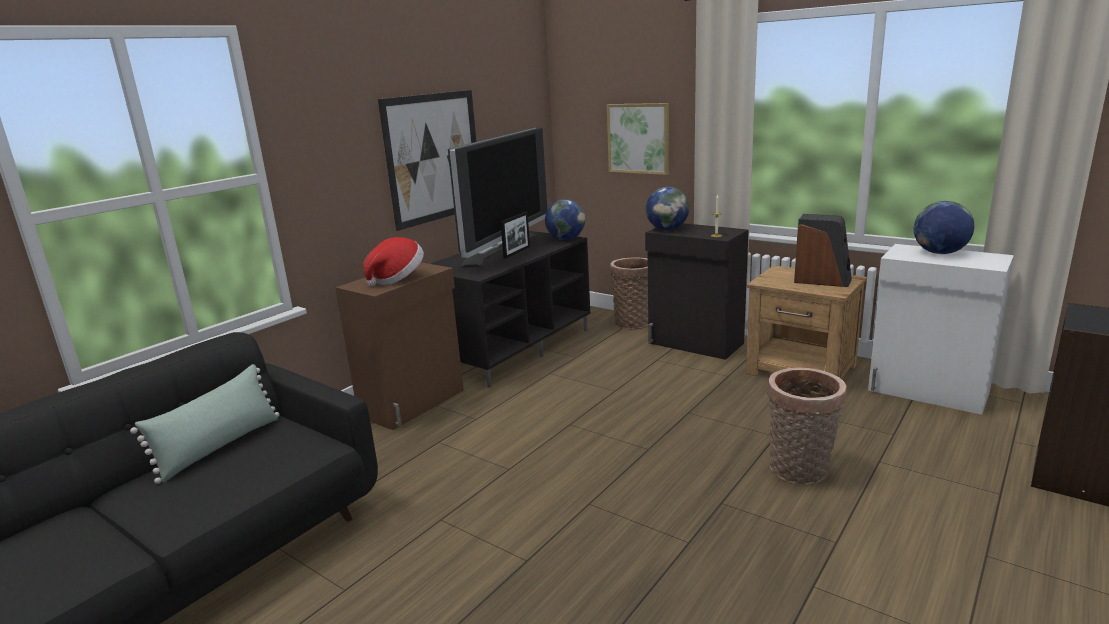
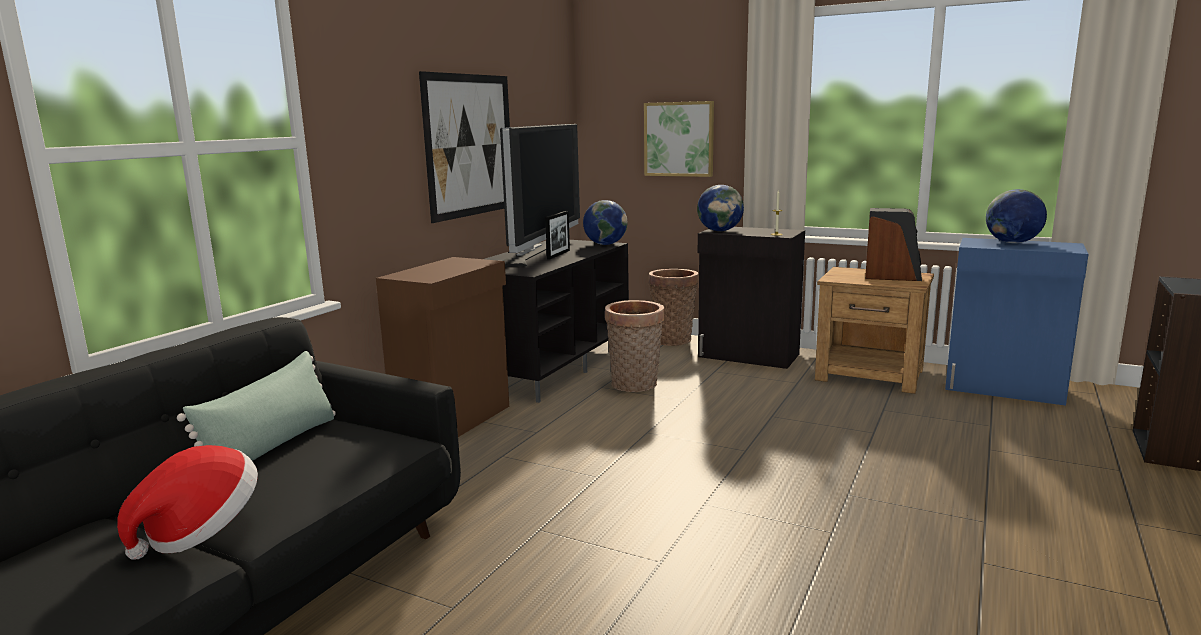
camera: 10 degrees left, 5 degrees down
hat [363,237,424,286] -> hat moved to [117,445,258,560]
basket [767,367,847,484] -> basket moved to [605,300,664,392]
white cabinet [868,244,1014,415] -> blue cabinet [945,238,1089,406]

